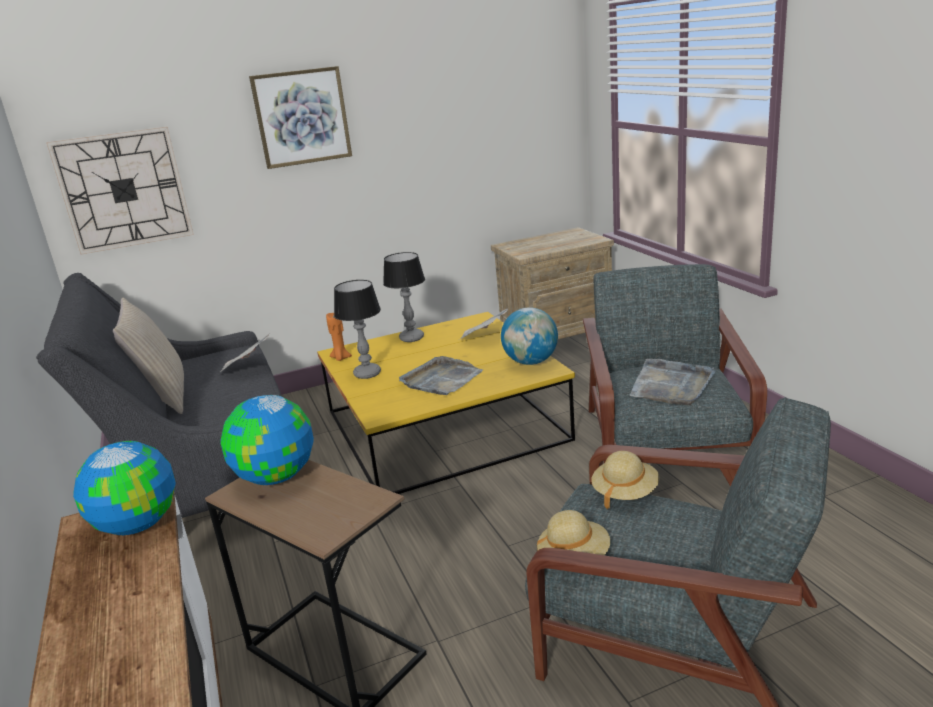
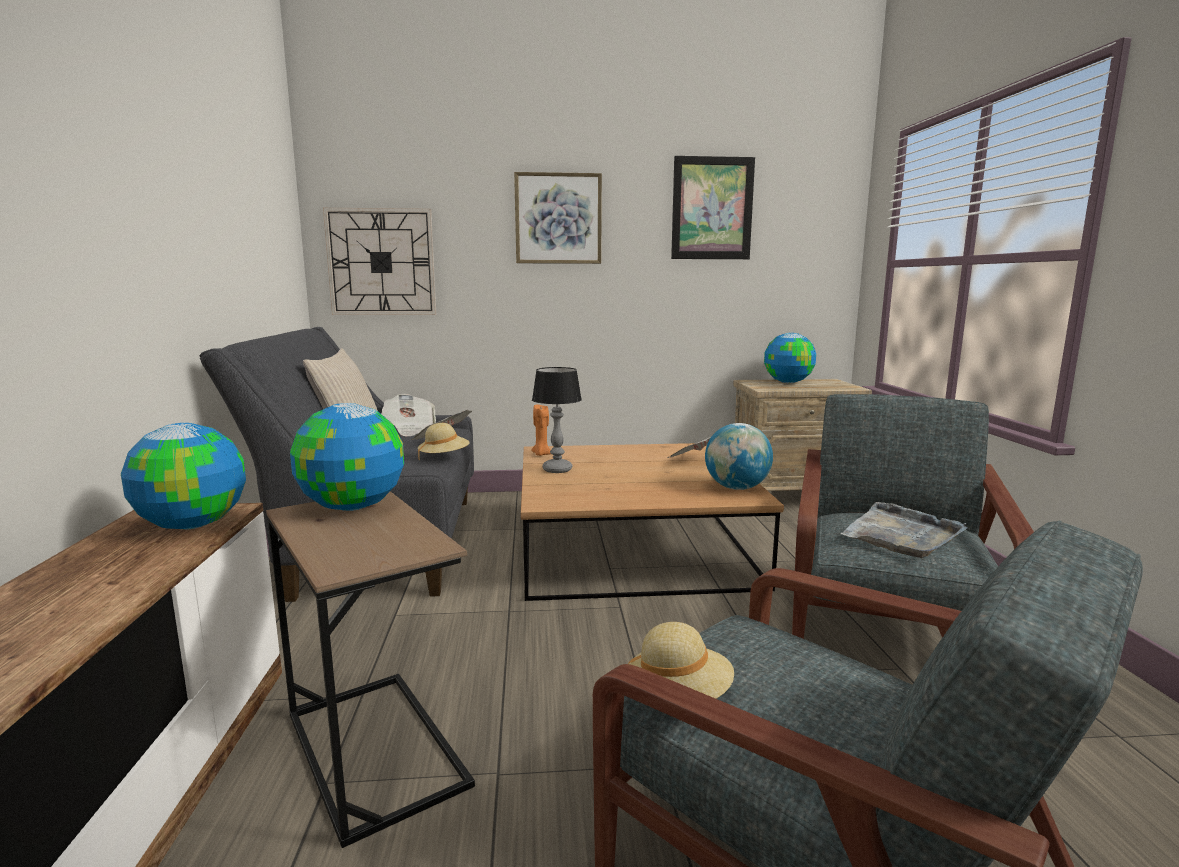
camera: 15 degrees right, 10 degrees down
yellow coffee table [317,312,575,494] -> brown coffee table [521,443,784,601]
table lamp [383,252,425,342] -> none
grey tray [399,356,483,395] -> none
beige hat [591,451,660,509] -> beige hat moved to [418,423,470,460]
none -> newspaper [381,394,436,436]
none -> picture [671,156,755,259]
none -> globe [764,333,816,383]

